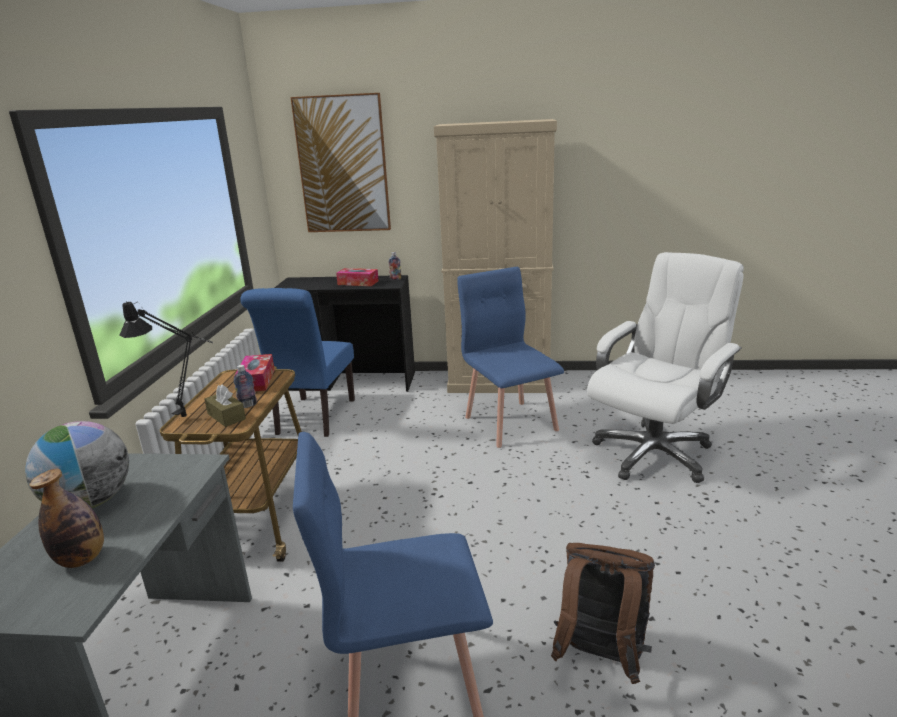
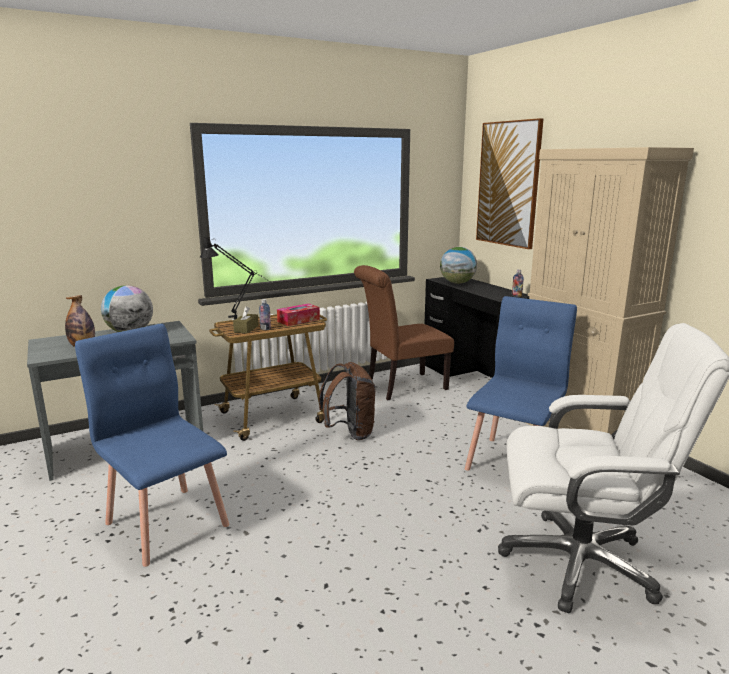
camera: 55 degrees right, 5 degrees down
blue chair [240,288,355,437] -> brown chair [354,265,454,400]
tissue box [336,268,379,286] -> none
brown backpack [551,543,655,684] -> brown backpack moved to [319,362,375,440]
none -> globe [440,247,477,284]

